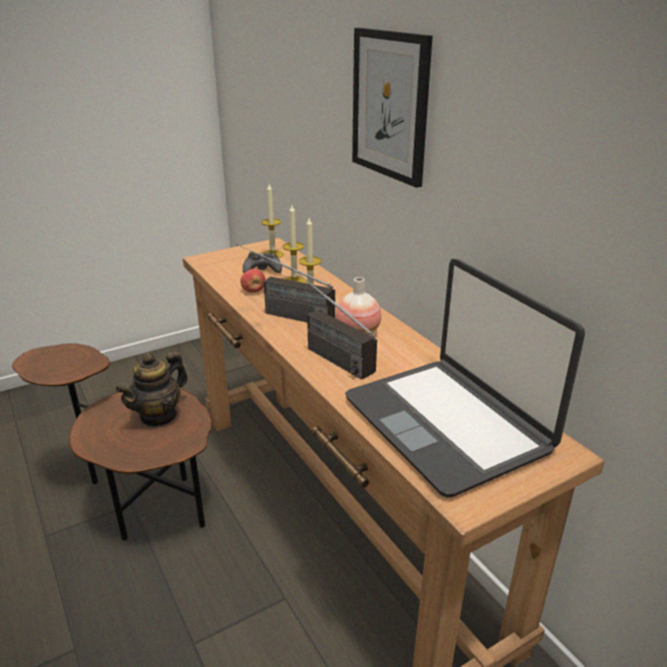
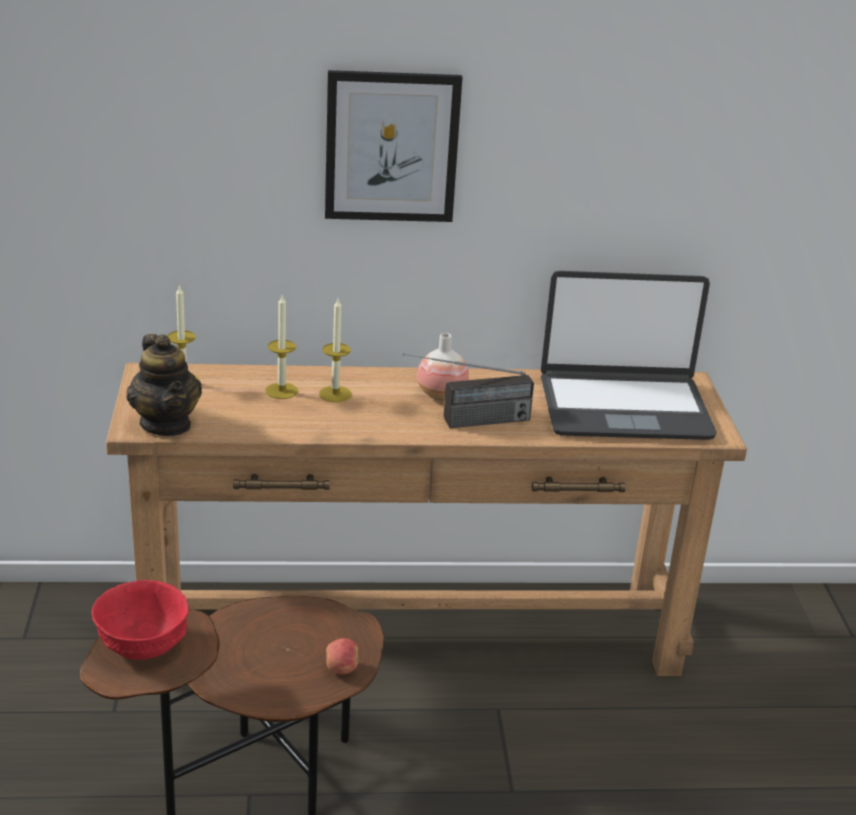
camera: 65 degrees left, 0 degrees up
teapot [115,352,188,427] -> teapot moved to [126,334,202,436]
radio [236,244,335,322] -> none
apple [240,269,266,293] -> apple moved to [326,638,359,674]
black game controller [243,252,282,273] -> none
none -> red bowl [91,580,189,660]

